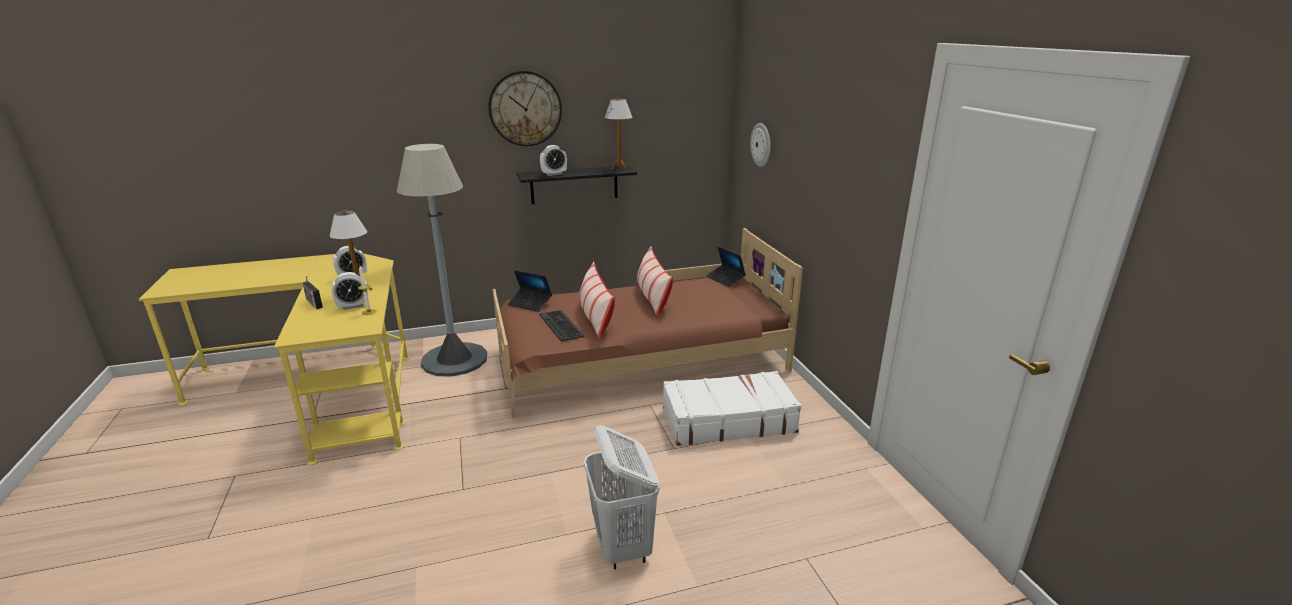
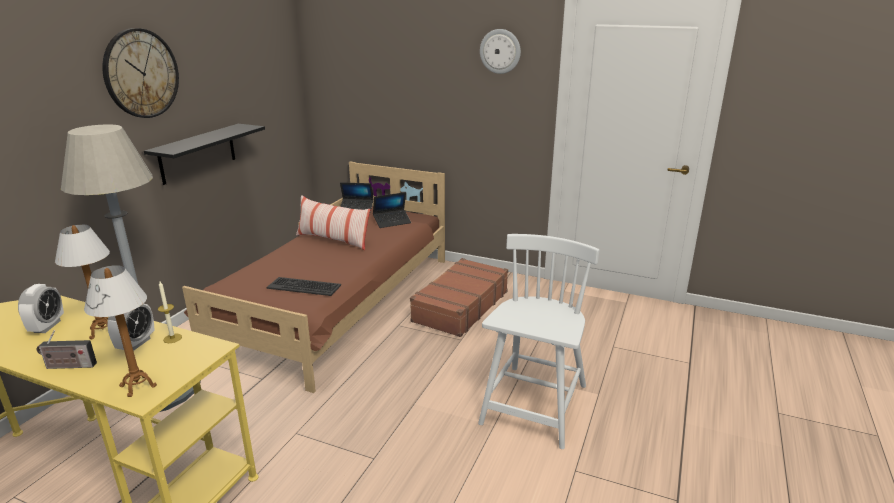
camera: 50 degrees left, 0 degrees up
laptop [508,270,552,312] -> laptop moved to [373,192,411,228]
alarm clock [540,145,567,176] -> none
pillow [580,262,615,339] -> none
white laundry basket [584,425,660,569] -> white chair [478,234,599,449]
table lamp [605,97,632,170] -> table lamp moved to [84,265,157,397]
white suitcase [663,371,802,446] -> brown suitcase [410,258,508,337]
wall clock [750,123,771,167] -> wall clock moved to [480,29,521,74]

